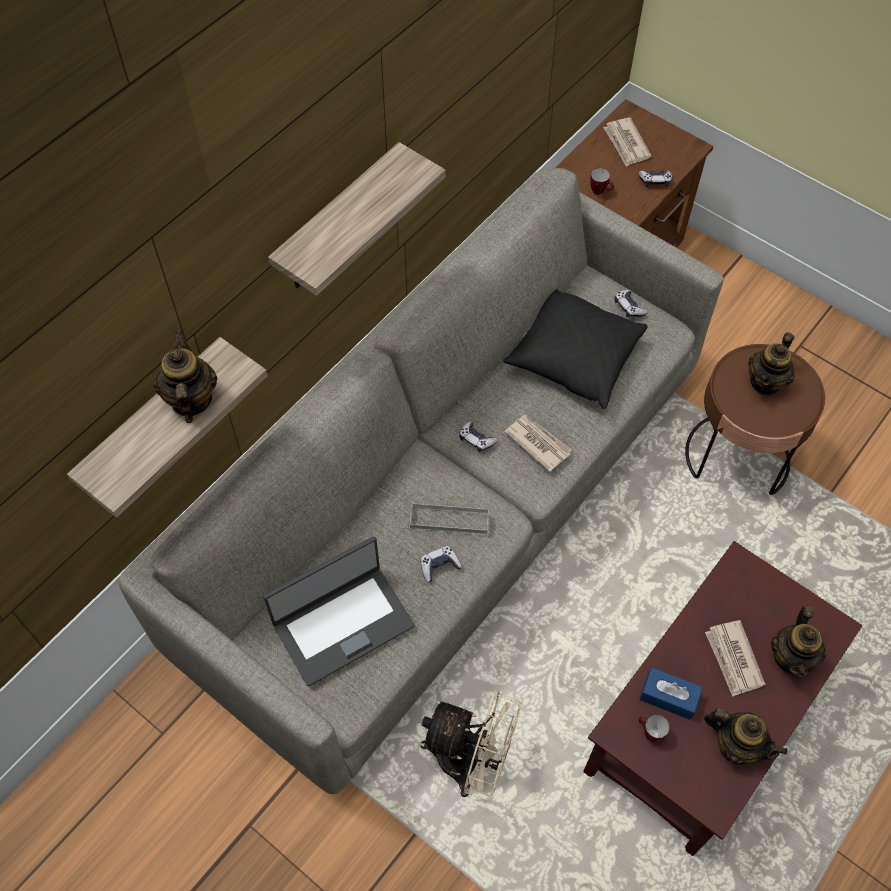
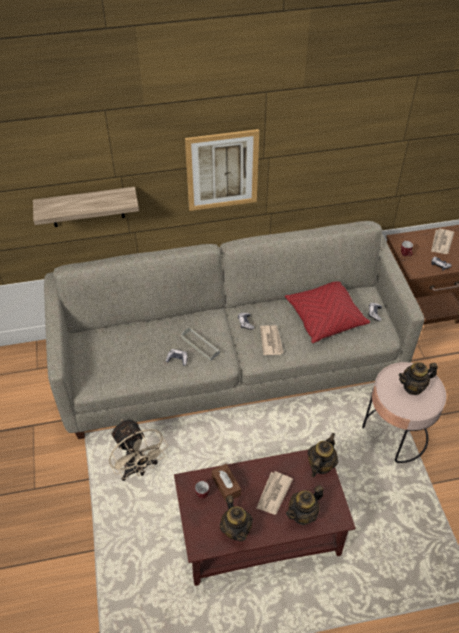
camera: 40 degrees right, 10 degrees down
teapot [154,331,217,423] -> teapot moved to [307,433,338,477]
laptop [263,536,415,686] -> none
shelf [268,142,445,296] -> picture [185,129,259,211]
black pillow [503,289,648,409] -> red pillow [285,281,370,343]
blue tissue box [640,667,703,720] -> brown tissue box [212,464,241,502]
brown side table [685,344,825,495] -> pink side table [362,362,446,463]

